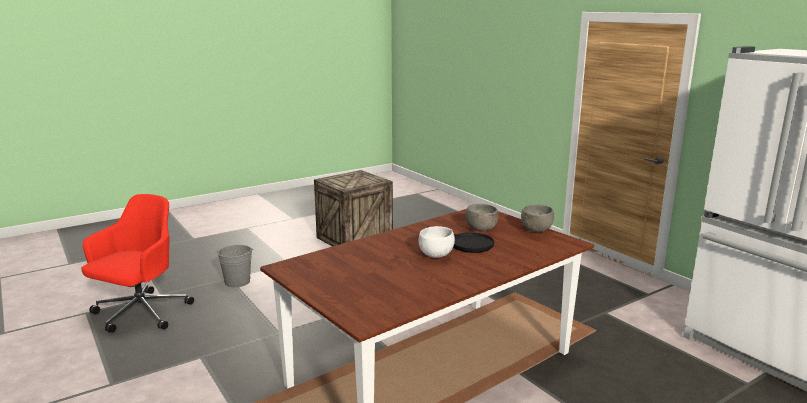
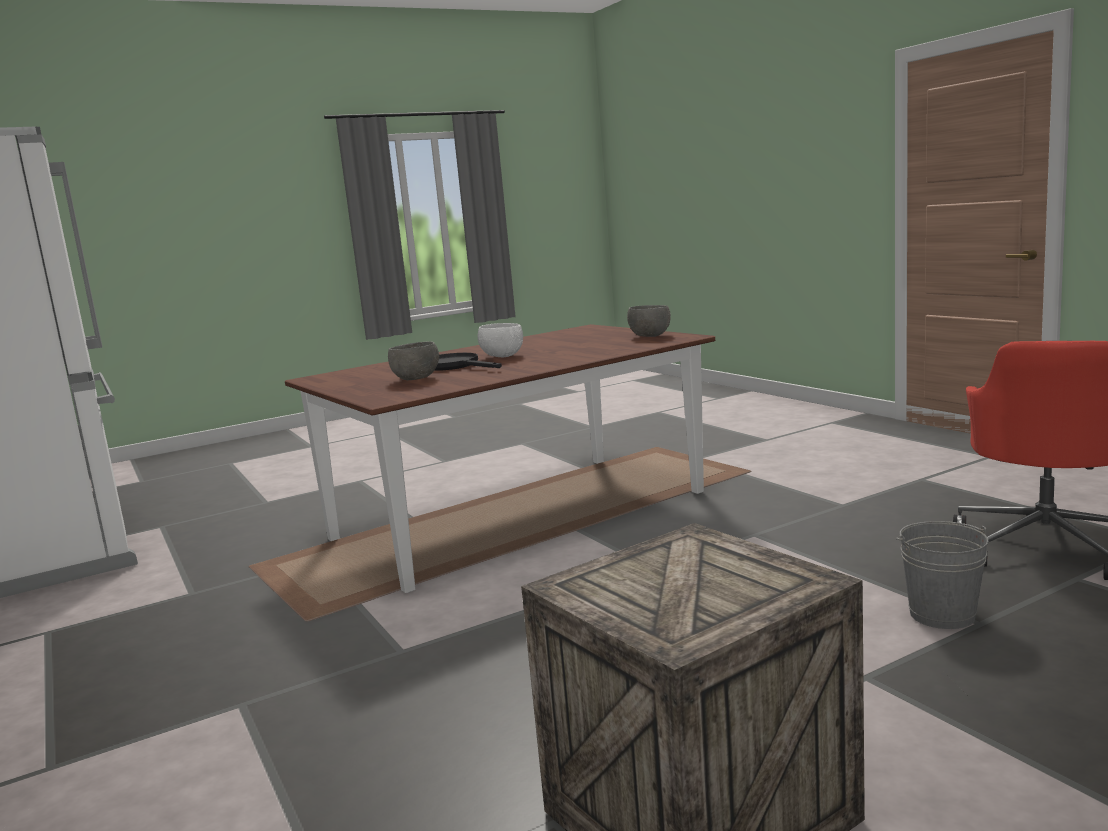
camera: 175 degrees left, 5 degrees down
grey bowl [521,204,554,232] -> grey bowl moved to [627,305,671,337]

